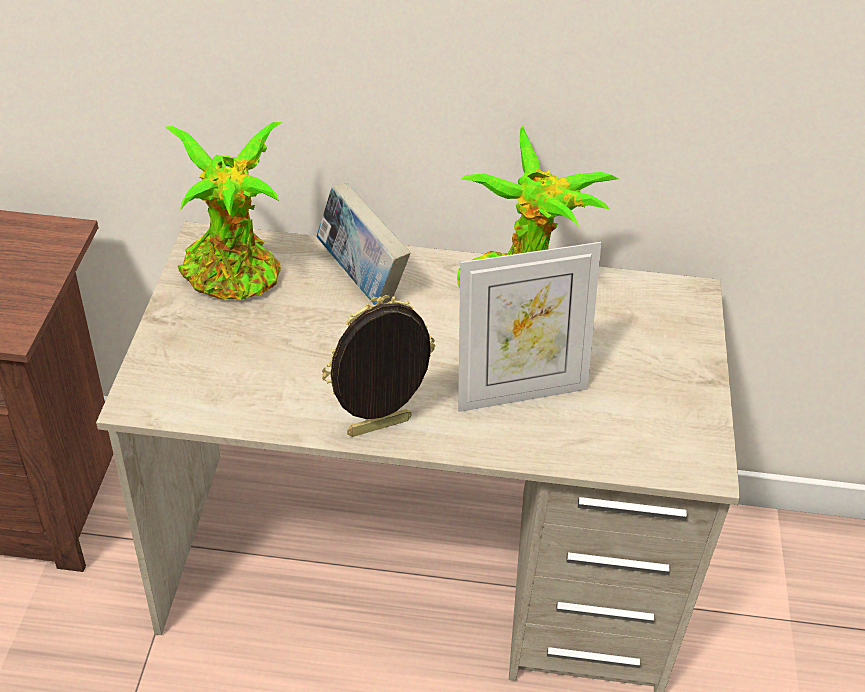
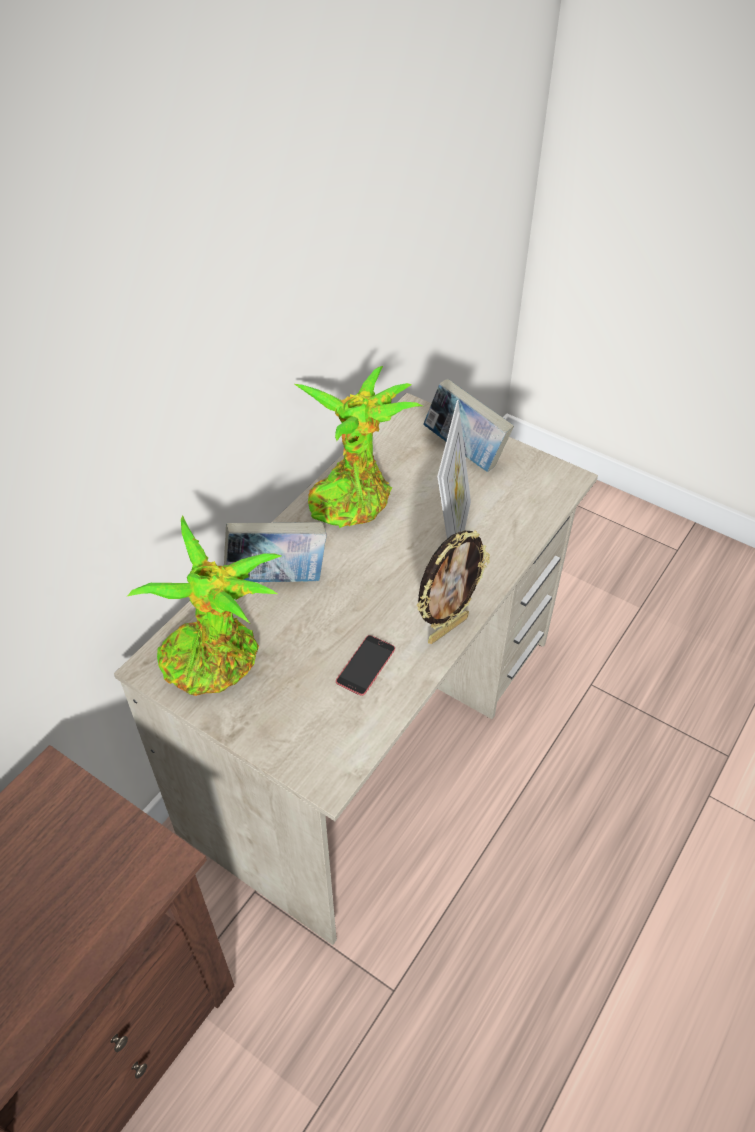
camera: 60 degrees left, 5 degrees up
picture frame [322,295,436,437] -> picture frame turned 135 degrees counterclockwise [417,530,490,644]
none -> phone [336,635,395,696]
none -> book [423,379,514,472]

